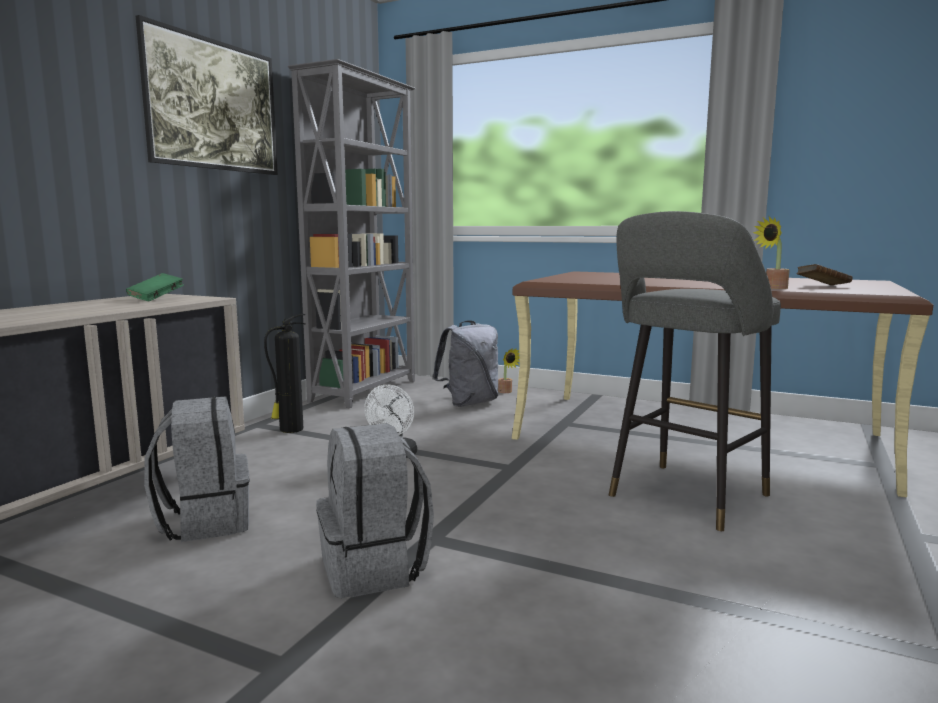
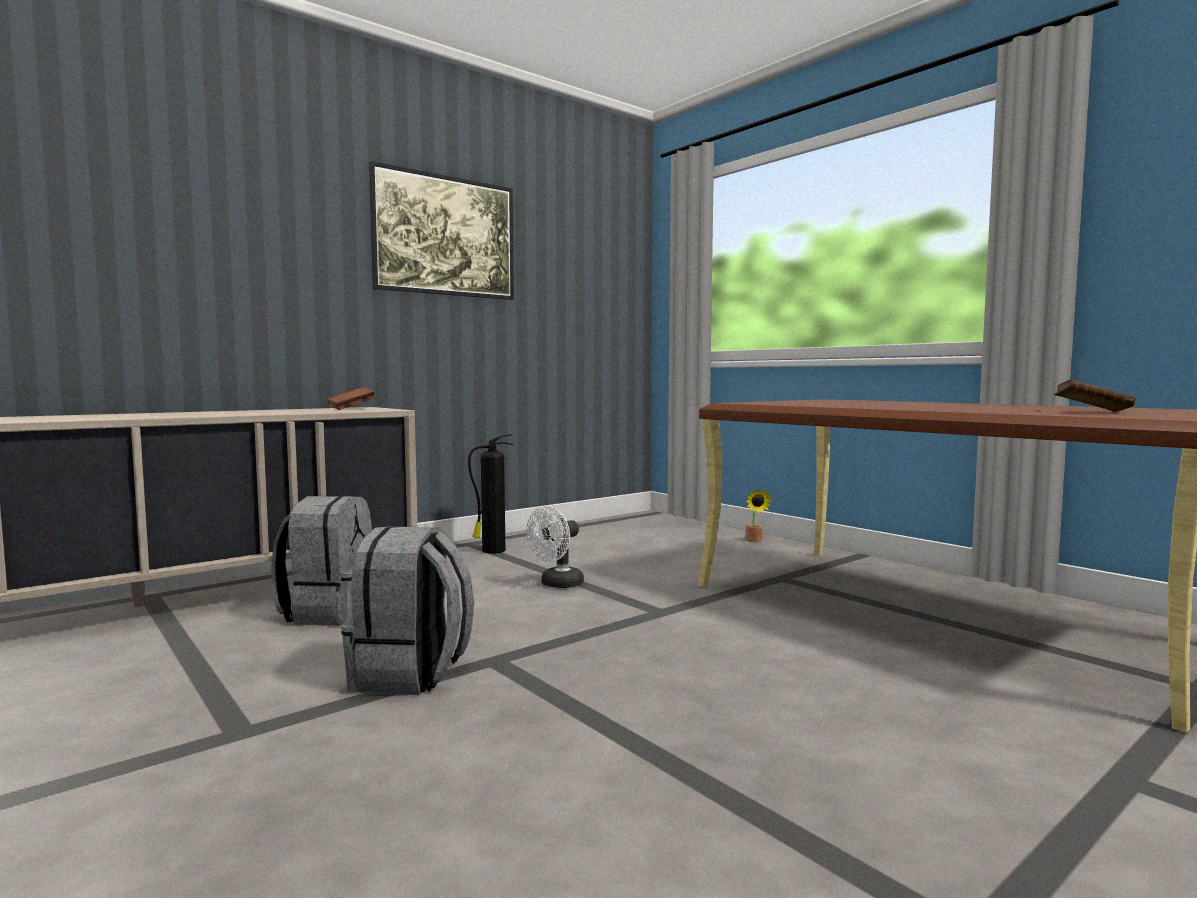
camera: 25 degrees right, 5 degrees down
green book [126,273,184,301] -> brown book [327,387,376,410]
grey bookcase [288,59,416,408] -> none
grey backpack [432,320,498,407] -> none
grey stool [609,211,781,531] -> none
potted plant [753,217,790,289] -> none

